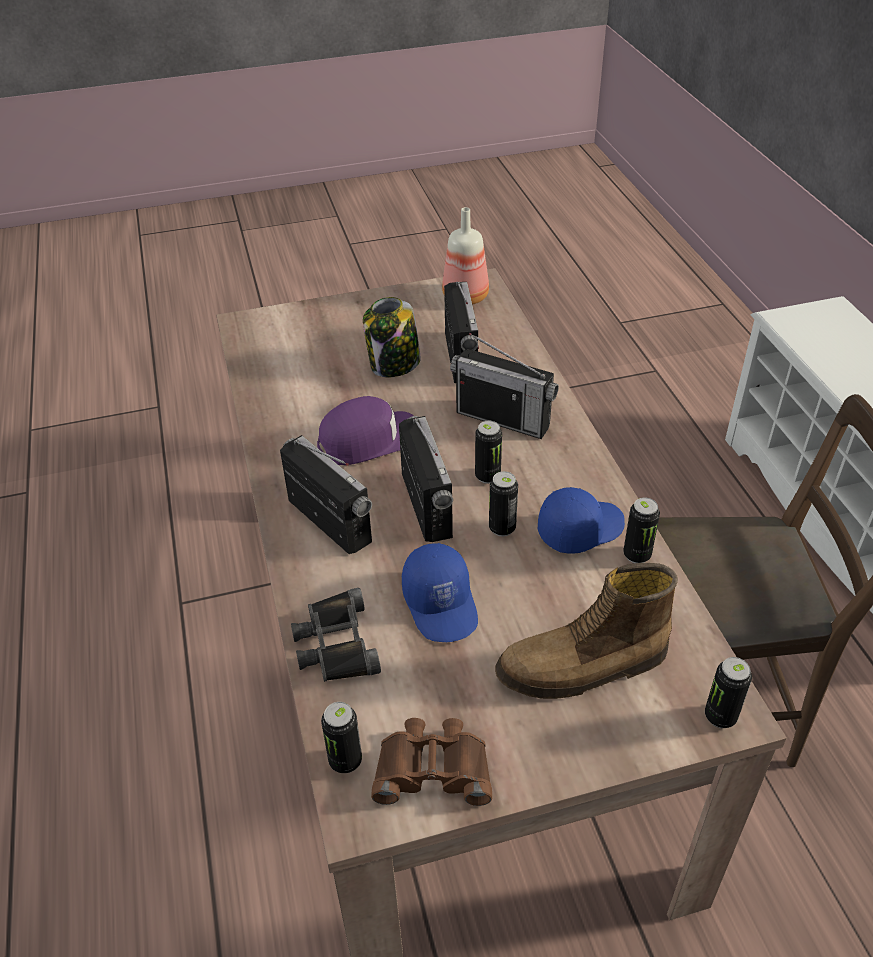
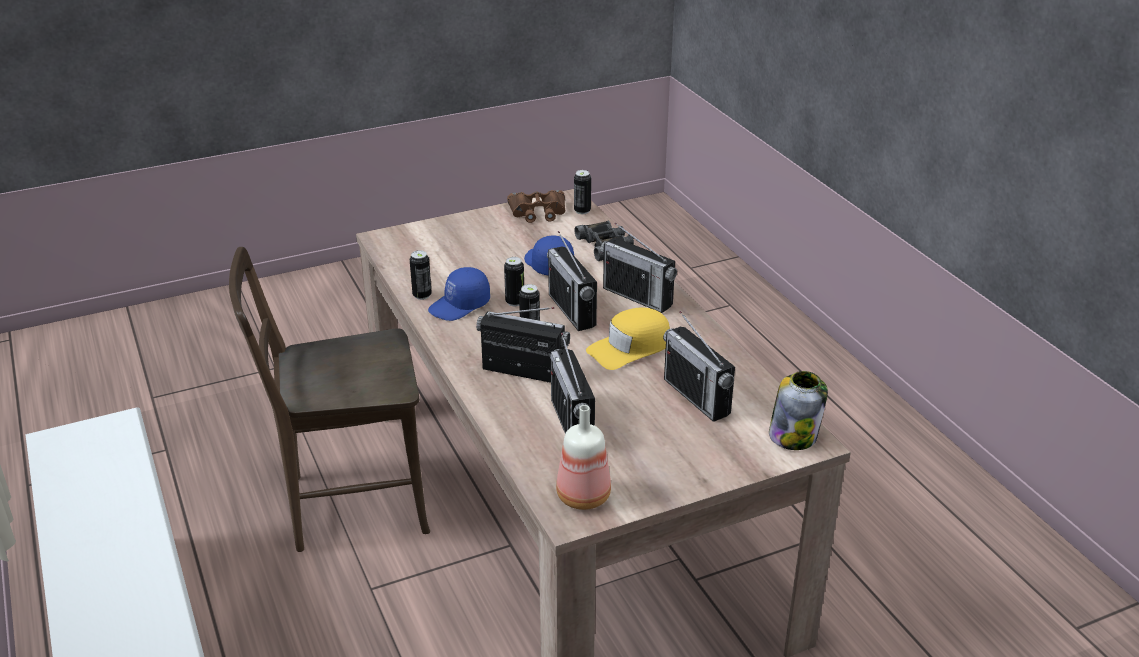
camera: 170 degrees right, 10 degrees down
purple cap [317,396,414,465] -> yellow cap [586,307,670,370]
jar [363,297,421,377] -> jar moved to [769,371,828,450]
boot [495,563,678,699] -> none
can [705,657,752,728] -> none
none -> radio [663,311,735,422]

